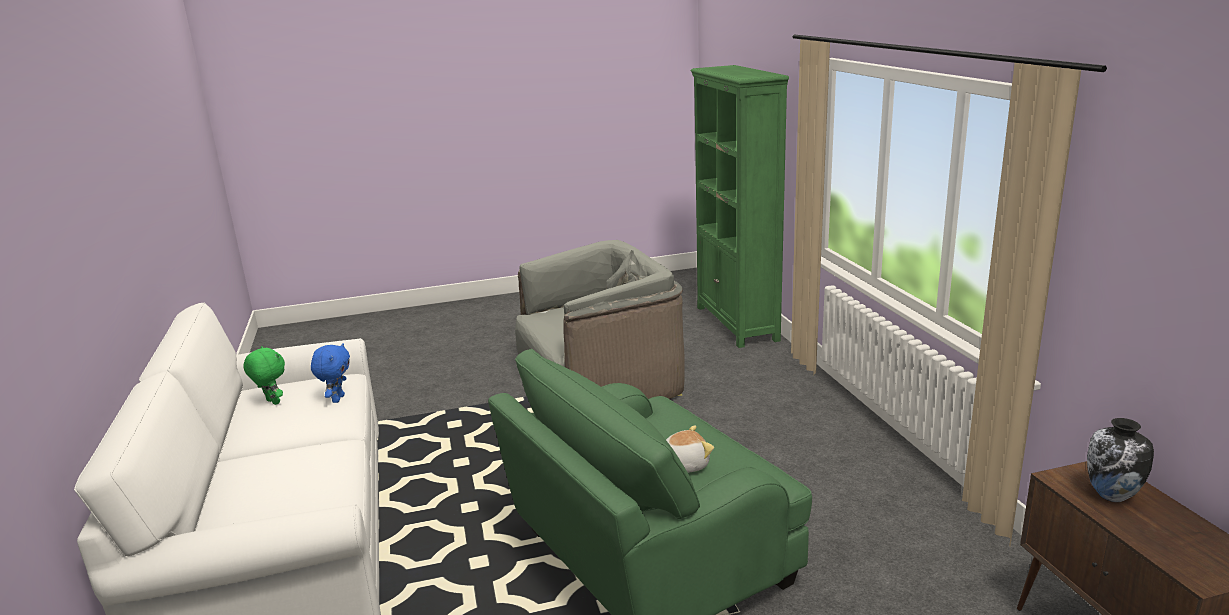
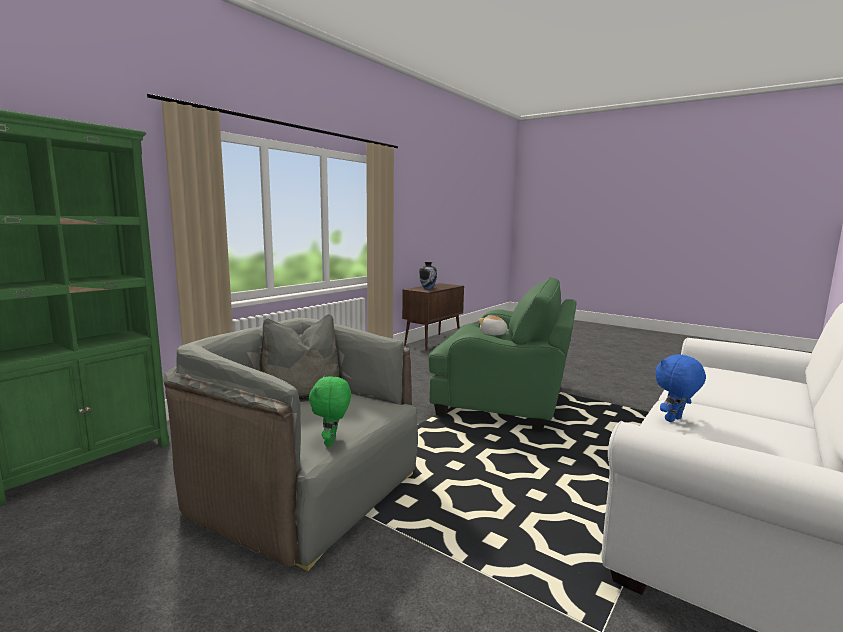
camera: 130 degrees left, 10 degrees down
green plush toy [243,346,285,405] -> green plush toy moved to [309,375,351,447]

